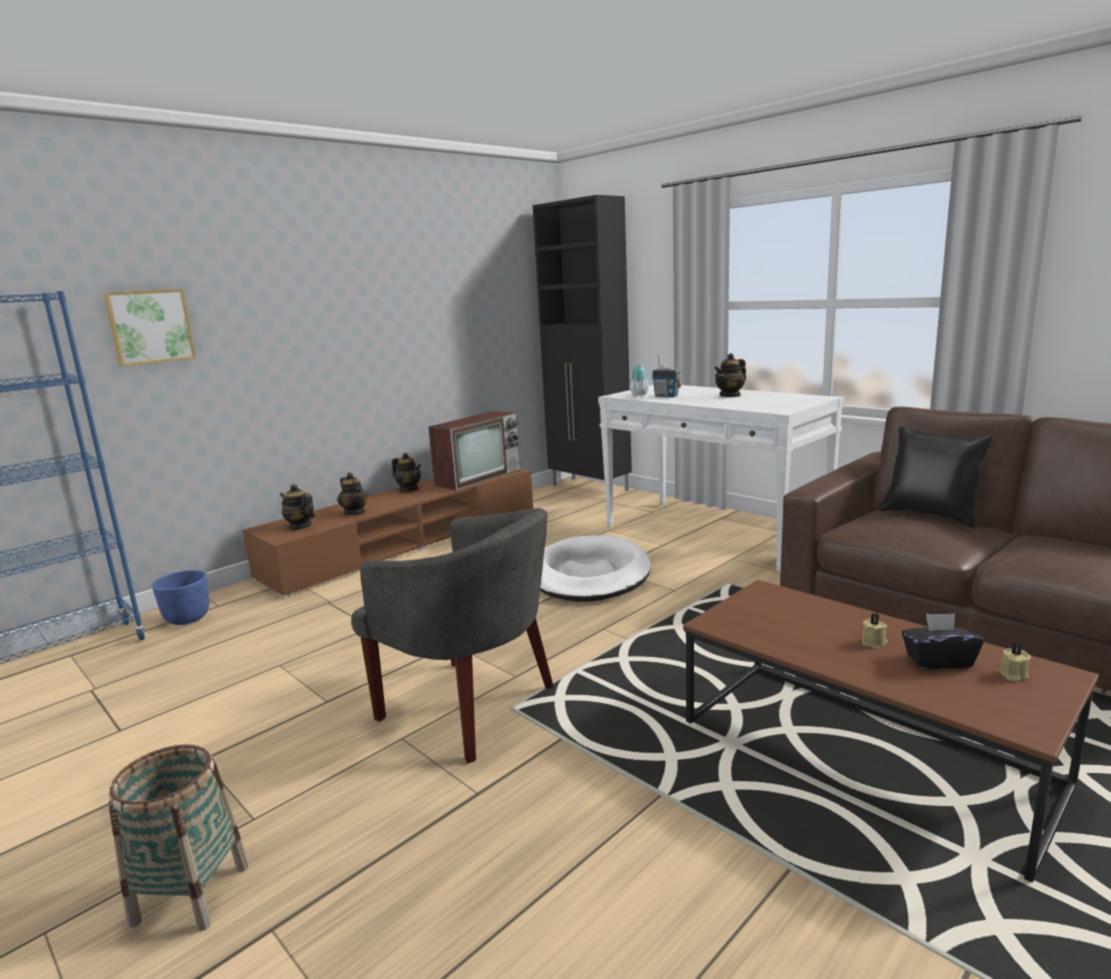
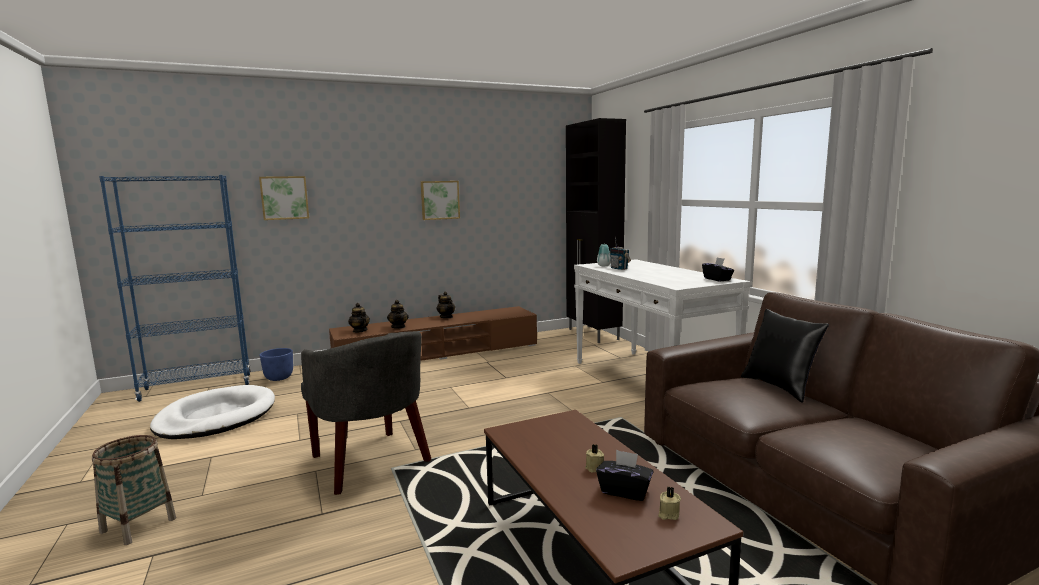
camera: 20 degrees right, 5 degrees down
television [428,411,520,490] -> none
white dog bed [540,535,651,602] -> white dog bed moved to [150,385,275,439]
teapot [714,353,746,397] -> none
none -> picture [421,181,460,220]
none -> black tissue box [702,257,734,281]

